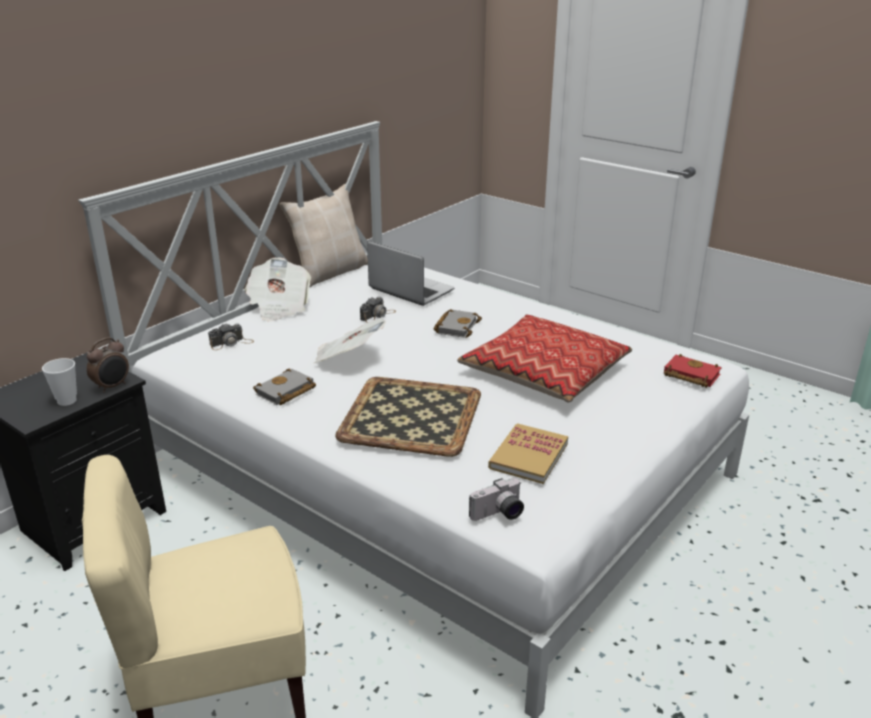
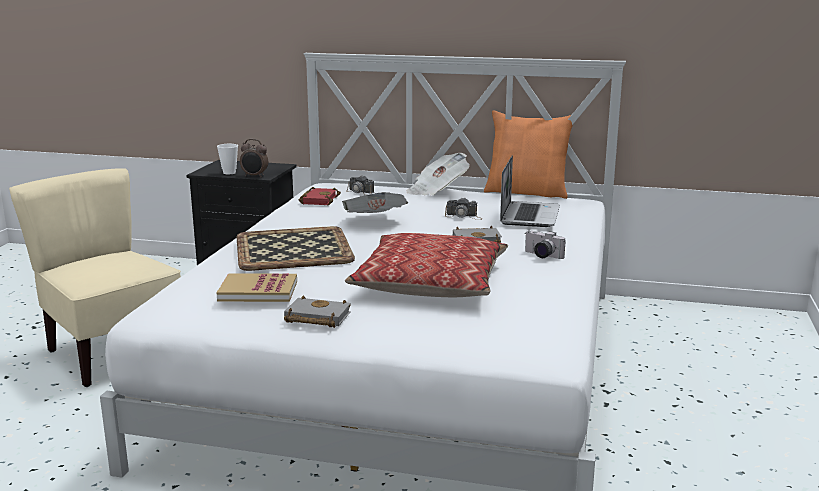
camera: 65 degrees right, 10 degrees down
grey book [253,368,316,405] -> grey book moved to [284,296,351,328]
beige pillow [280,184,368,287] -> orange pillow [484,110,573,199]
camera [469,478,524,521] -> camera moved to [525,230,566,259]
red book [664,354,722,388] -> red book moved to [299,187,341,206]

